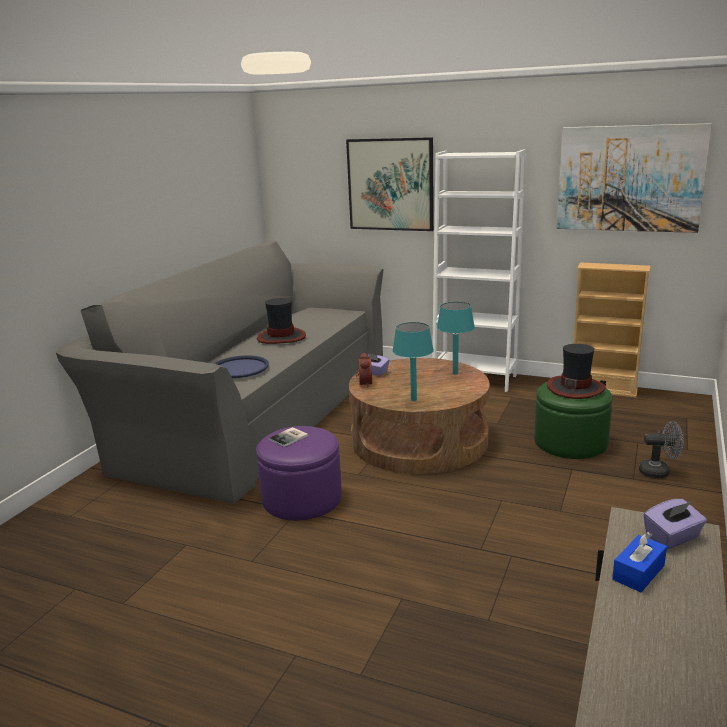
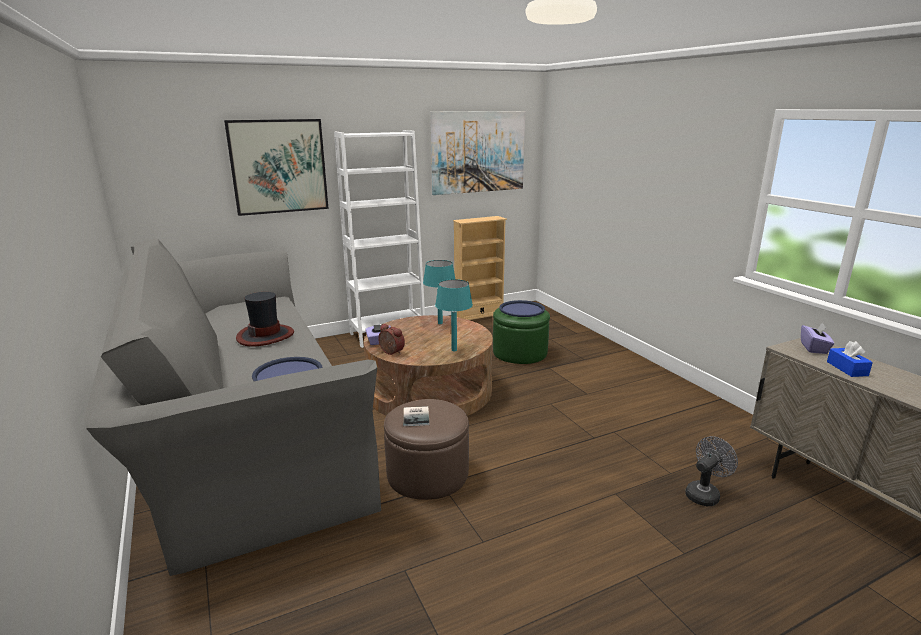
camera: 50 degrees left, 0 degrees up
purple ottoman [256,426,342,521] -> brown ottoman [384,399,469,500]
hat [547,344,605,399] -> blue tray [499,300,545,317]
grey fan [639,421,684,478] -> grey fan moved to [685,436,738,506]

